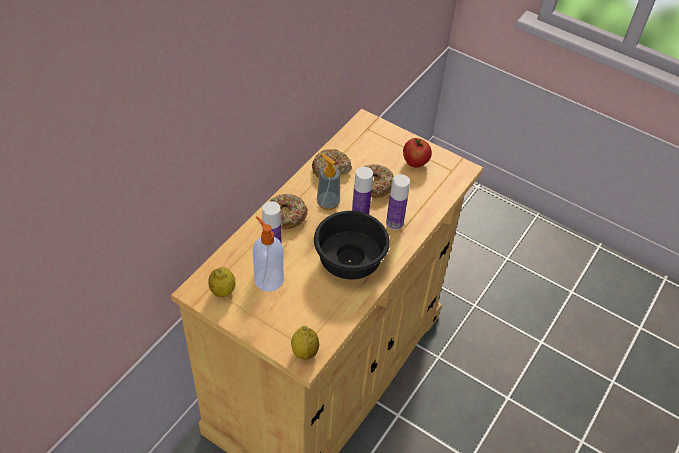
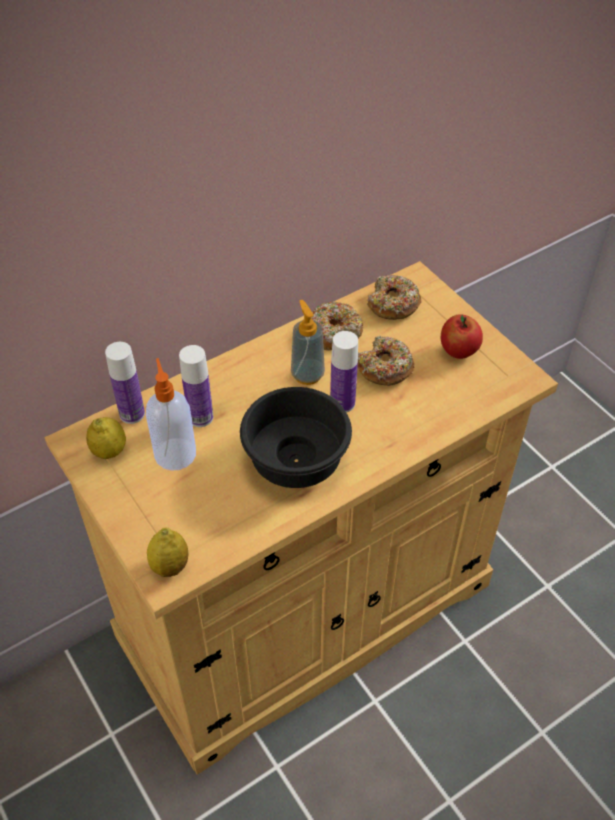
camera: 25 degrees right, 0 degrees up
donut [270,194,308,229] -> donut moved to [367,275,421,320]
bottle [386,174,410,230] -> bottle moved to [105,342,145,424]

